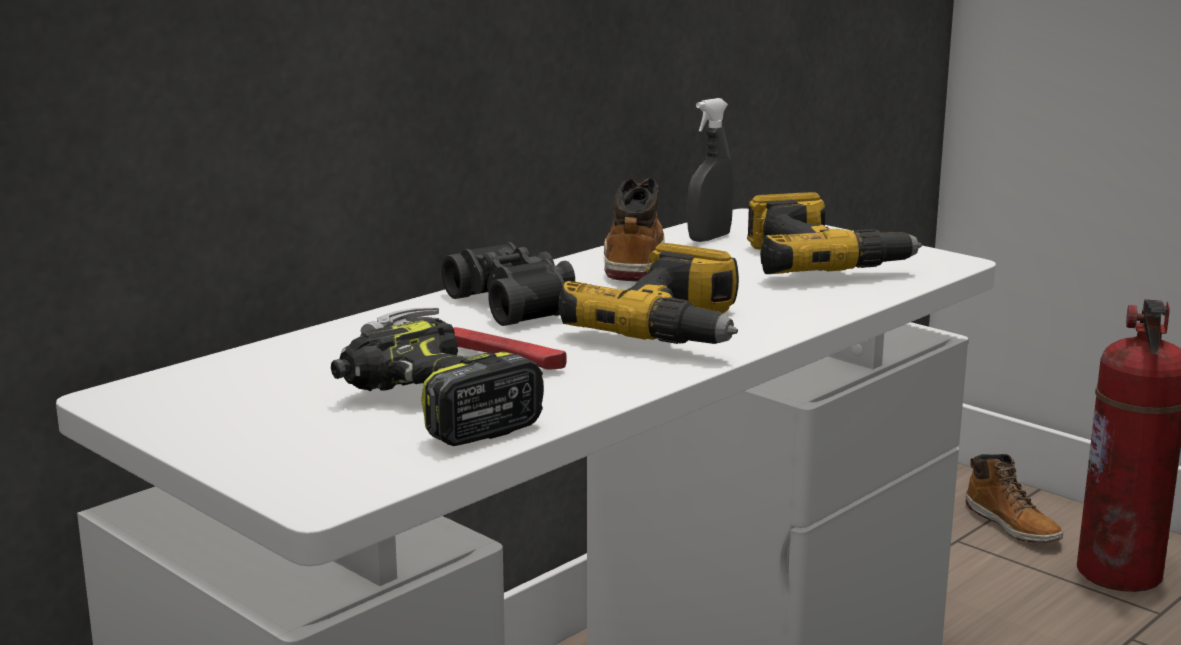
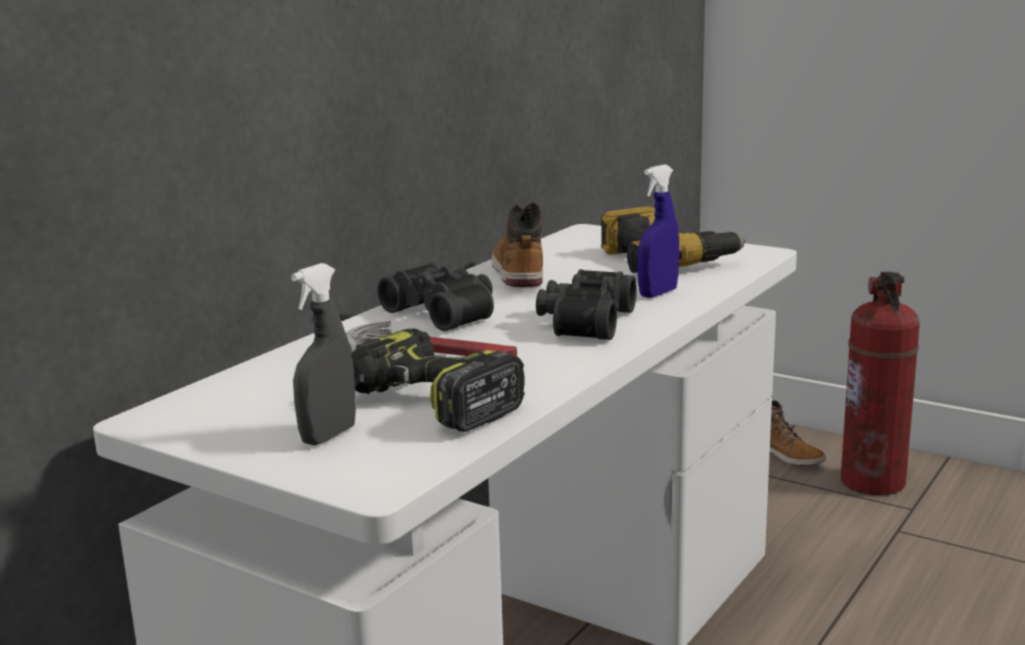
camera: 10 degrees left, 0 degrees up
power drill [558,243,739,344] -> black binoculars [536,269,637,340]
grey spray bottle [687,98,734,242] -> grey spray bottle moved to [291,263,356,446]
none -> blue spray bottle [637,165,679,298]

